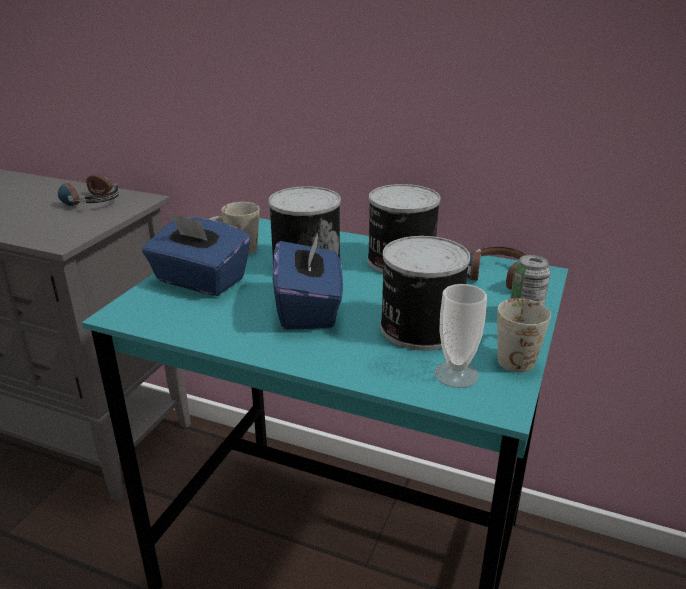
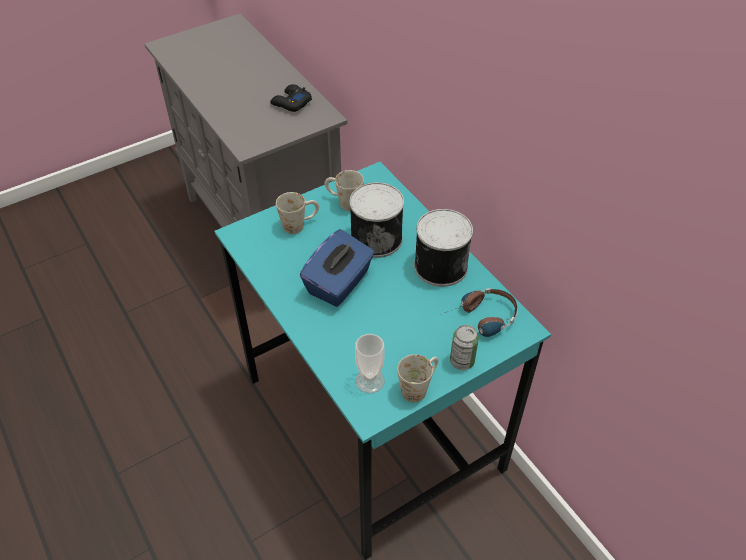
camera: 35 degrees right, 20 degrees up
headphones [58,174,119,206] -> black game controller [270,84,312,112]
blue tissue box [142,213,251,296] -> white mug [276,192,319,234]
can [380,236,470,351] -> none

